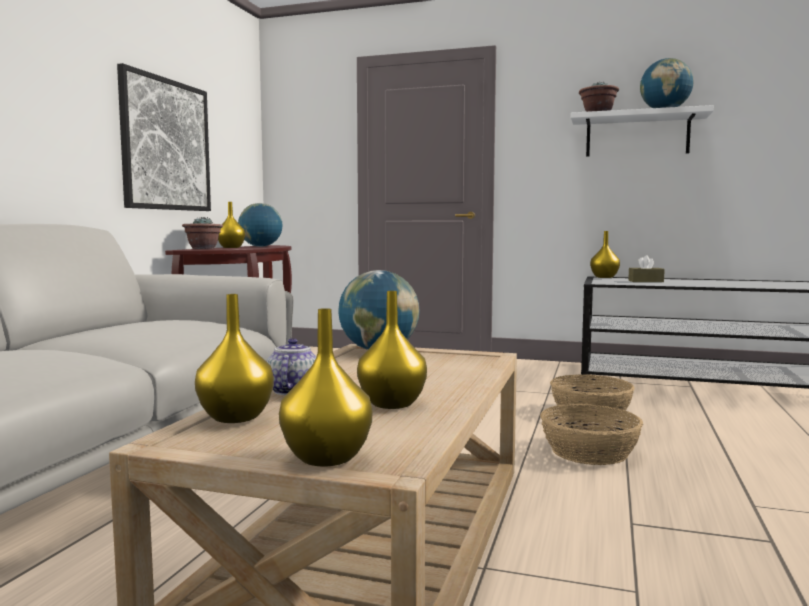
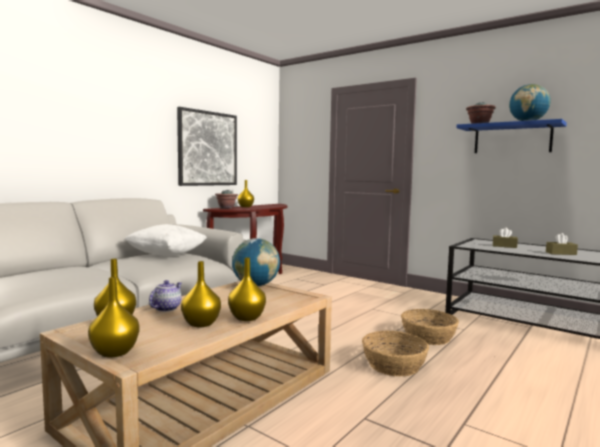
camera: 20 degrees right, 0 degrees up
globe [238,203,283,247] -> none
white shelf [571,105,714,157] -> blue shelf [456,119,567,153]
yellow vase [590,231,620,278] -> yellow vase moved to [228,257,266,321]
none -> white pillow [124,224,207,256]
none -> brown tissue box [546,233,578,255]

